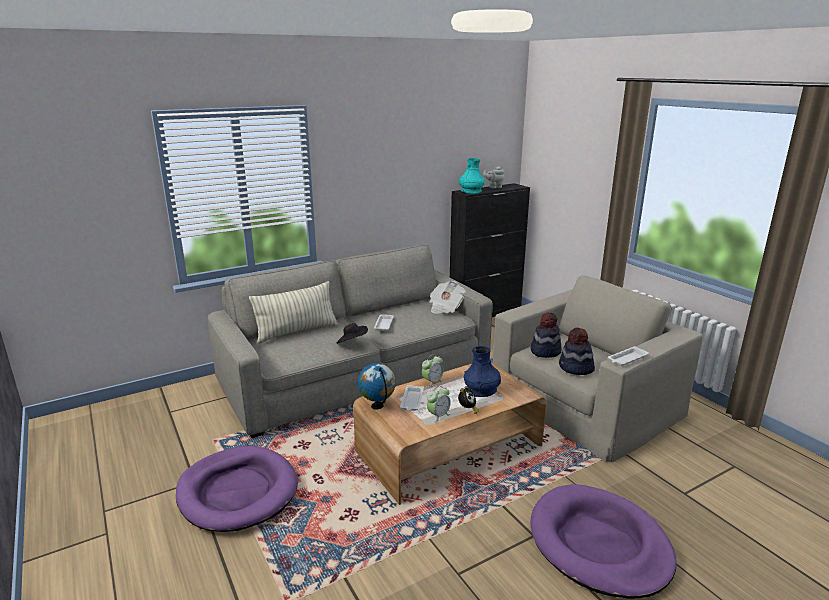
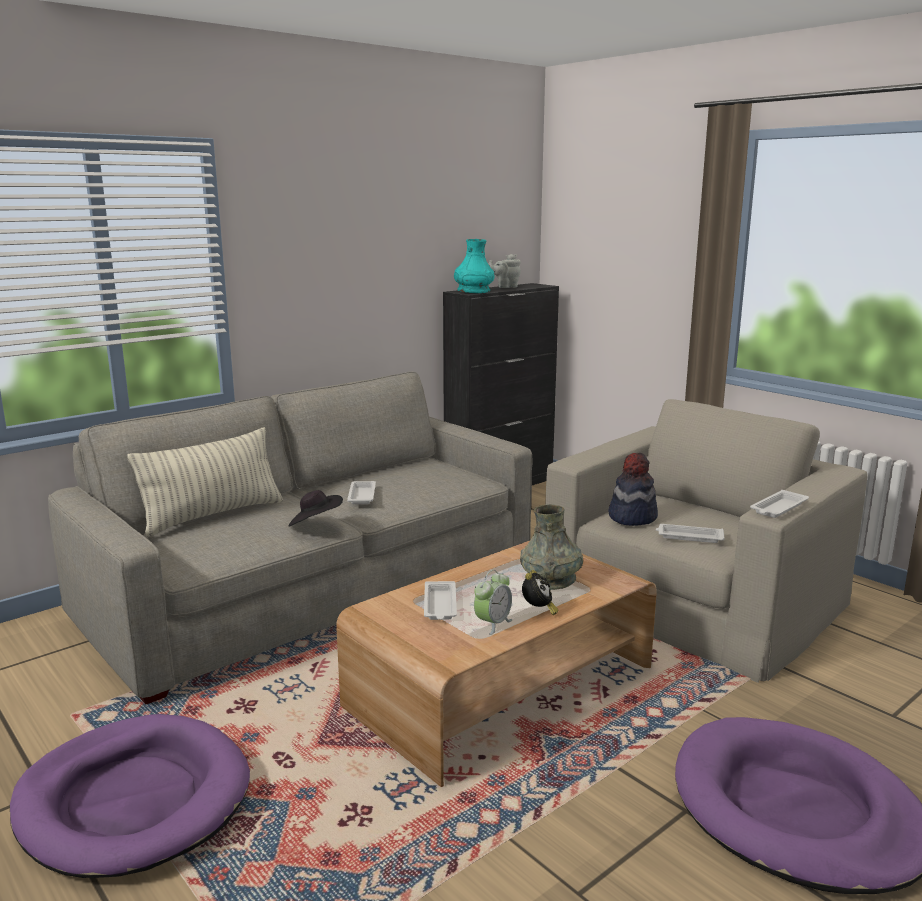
camera: 10 degrees left, 5 degrees down
globe [358,363,396,410] -> none
alarm clock [422,354,444,388] -> none
newspaper [429,281,466,314] -> none
blue vase [464,346,501,397] -> grey vase [520,504,583,590]
hat [559,328,595,375] -> white tray [656,524,725,543]

